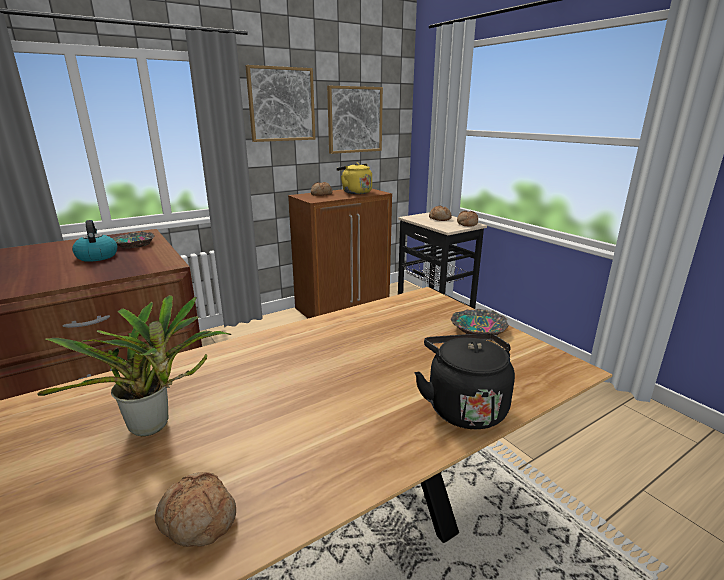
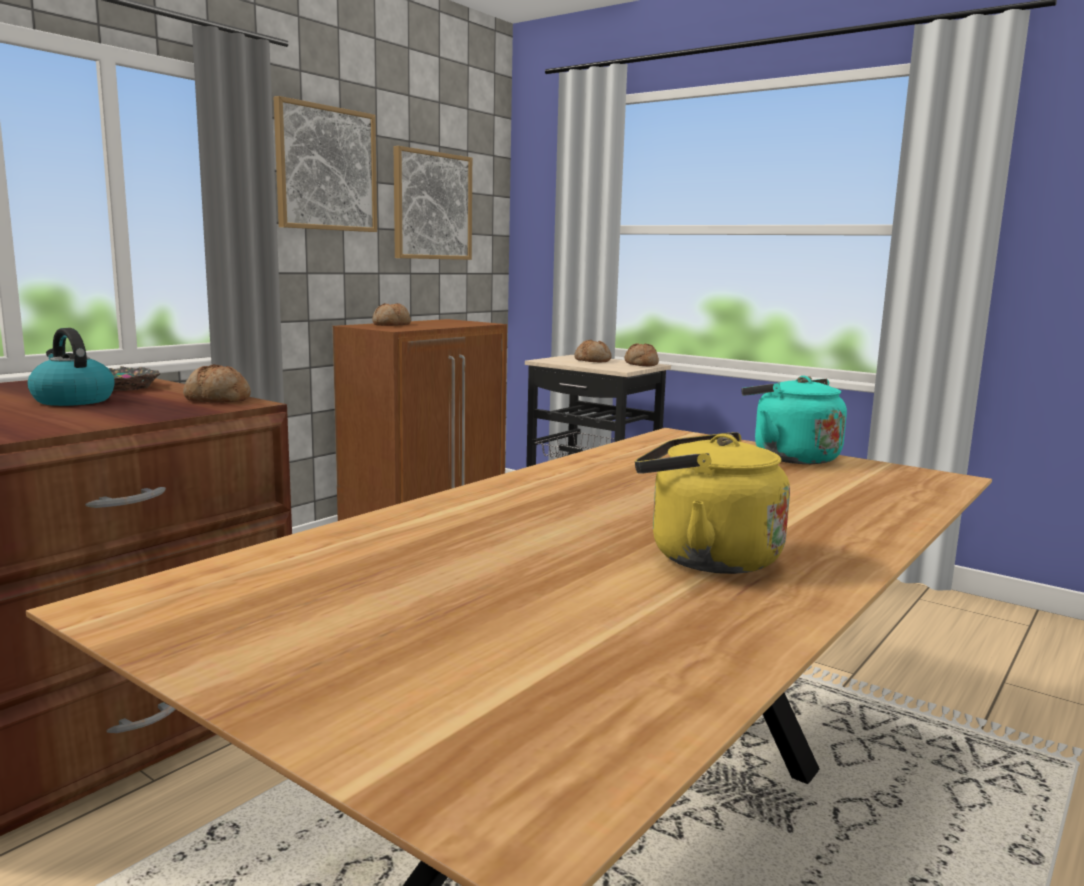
camera: 20 degrees left, 10 degrees down
potted plant [37,295,231,436] -> none
bread [155,472,236,547] -> bread moved to [183,364,251,402]
yellow kettle [336,163,372,194] -> yellow kettle moved to [635,432,790,574]
black kettle [415,333,515,429] -> none
bowl [450,309,509,336] -> turquoise kettle [741,376,847,464]

